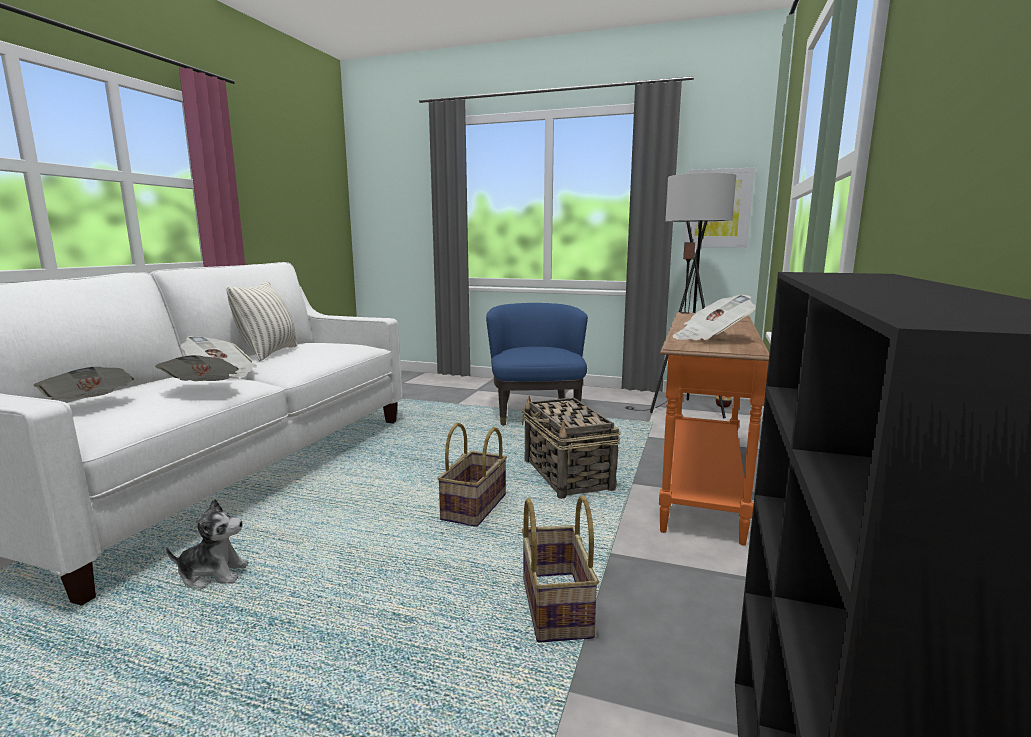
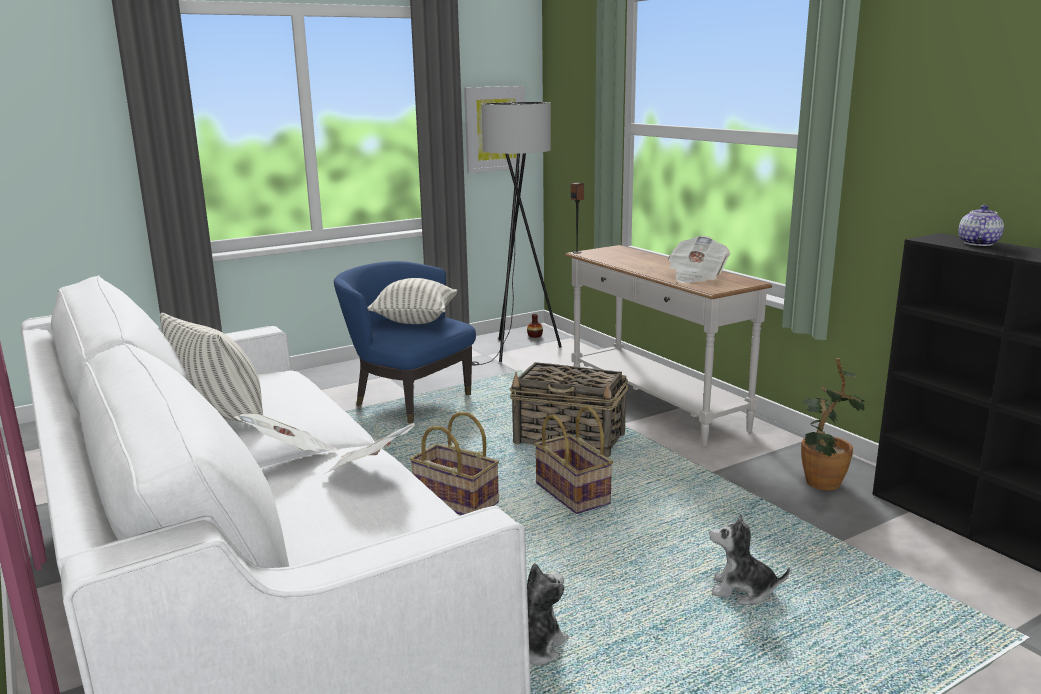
camera: 50 degrees left, 5 degrees up
newspaper [33,367,134,400] -> none
basket [522,495,599,643] -> basket moved to [410,412,499,515]
orange console table [659,312,769,546] -> white console table [565,245,772,446]
none -> pillow [367,278,457,324]
none -> plush toy [710,514,790,604]
none -> potted plant [801,358,865,490]
none -> teapot [958,205,1004,246]

